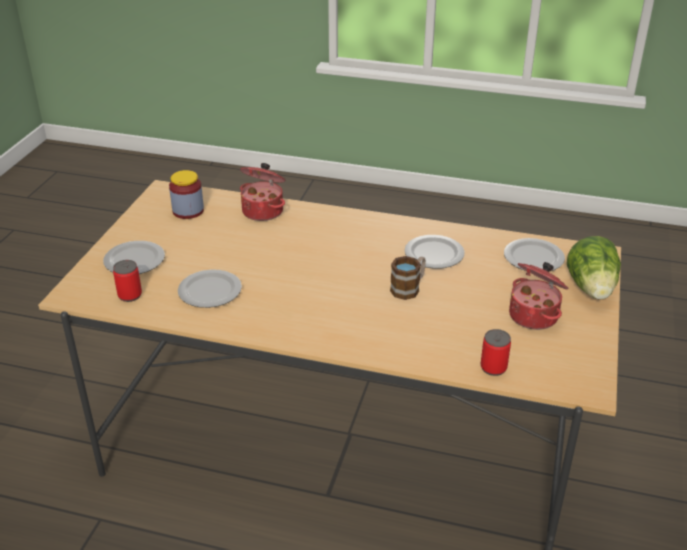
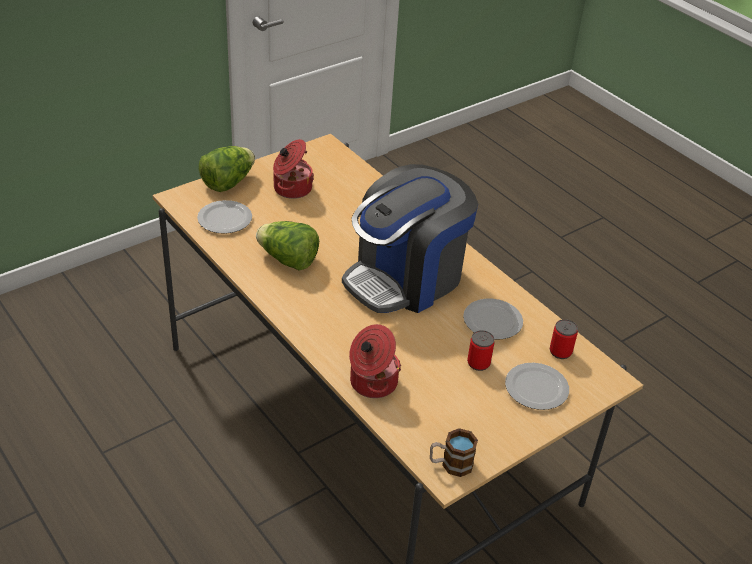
camera: 145 degrees left, 5 degrees up
jar [169,170,204,219] -> none
mug [390,256,426,300] -> mug moved to [430,428,478,477]
plate [405,235,465,269] -> lettuce [256,221,319,271]
can [481,329,511,376] -> can moved to [467,330,495,371]
none -> coffee machine [342,164,478,313]

